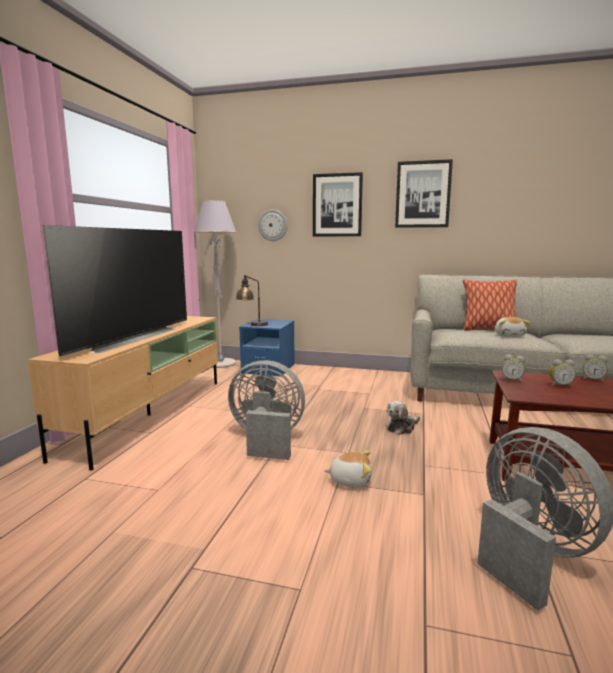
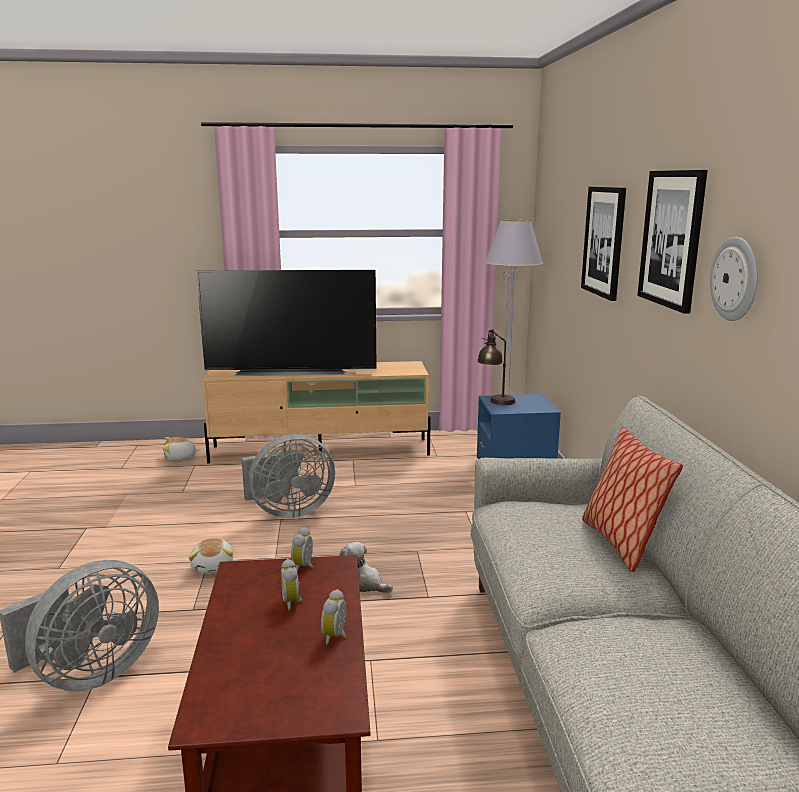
camera: 70 degrees right, 5 degrees up
grey fan [228,360,305,460] -> grey fan turned 75 degrees clockwise [242,434,335,518]
wall clock [258,209,288,241] -> wall clock moved to [710,237,758,321]
plush toy [495,317,530,337] -> plush toy moved to [163,437,200,461]

